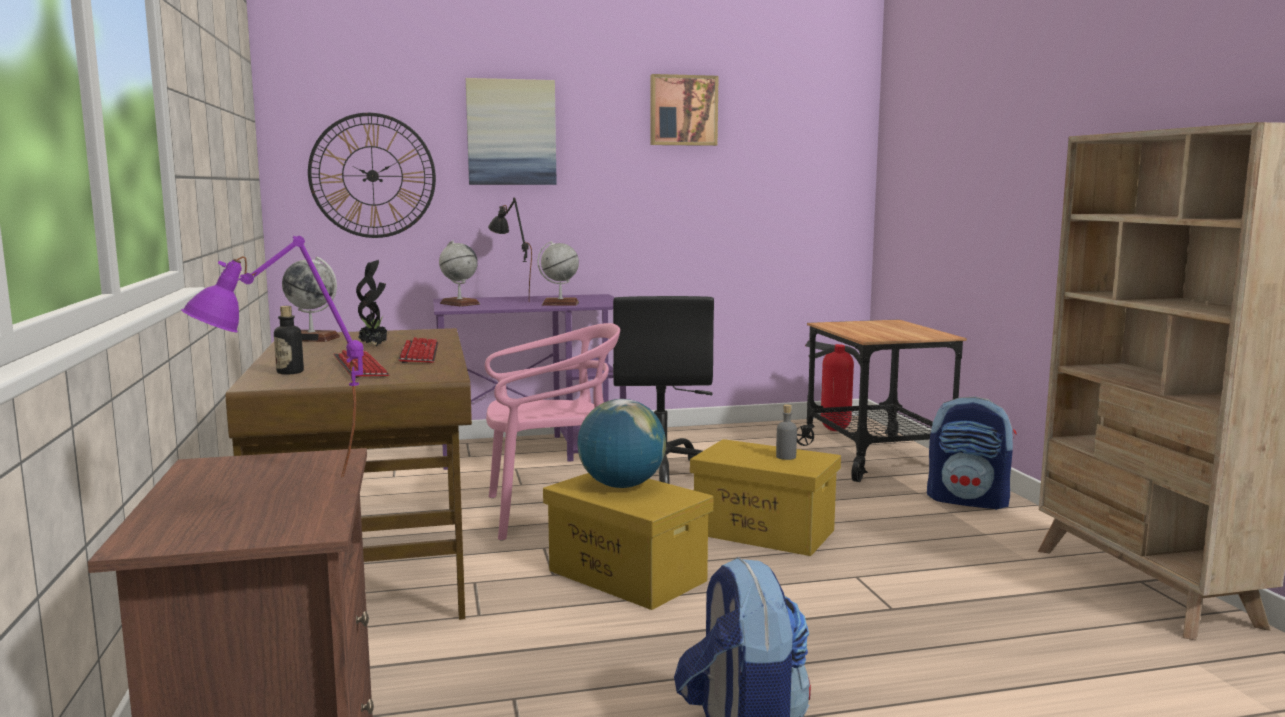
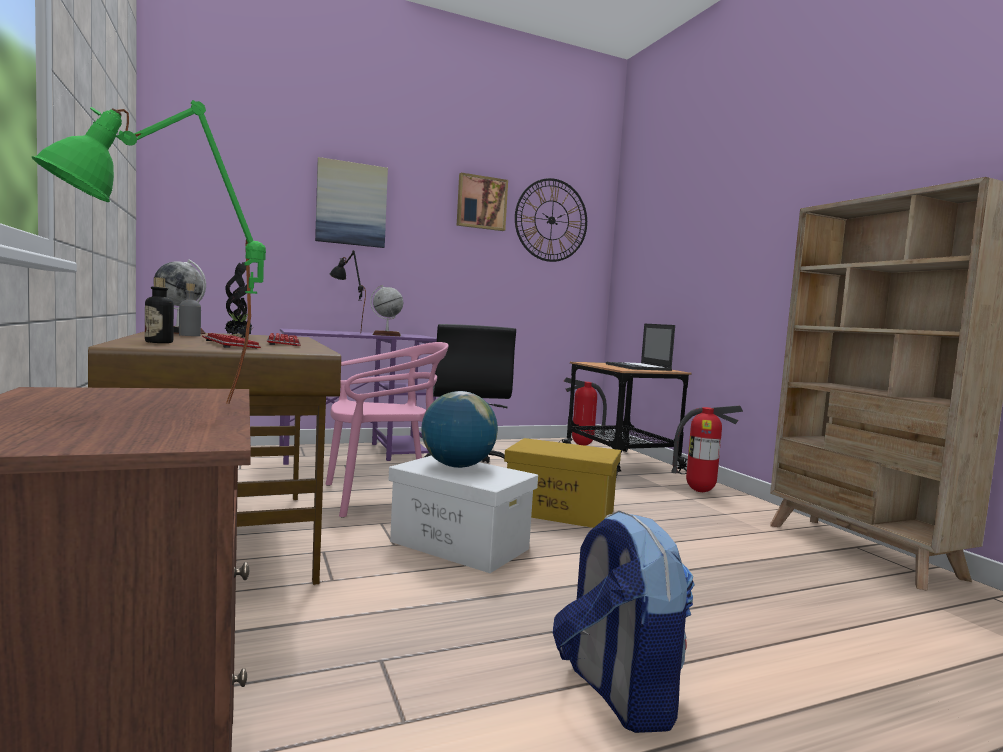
camera: 10 degrees left, 5 degrees down
purple table lamp [181,236,363,477] -> green table lamp [32,100,266,404]
wall clock [308,113,436,238] -> wall clock moved to [515,178,587,262]
globe [439,241,480,307] -> none
yellow storage box [543,473,713,610] -> white storage box [389,456,538,573]
grey bottle [776,404,797,460] -> grey bottle moved to [179,283,201,336]
backpack [927,397,1017,510] -> fire extinguisher [671,405,743,492]
none -> laptop [606,324,675,371]

